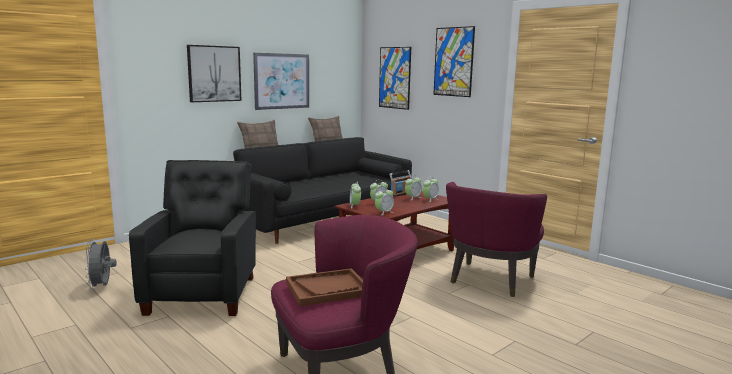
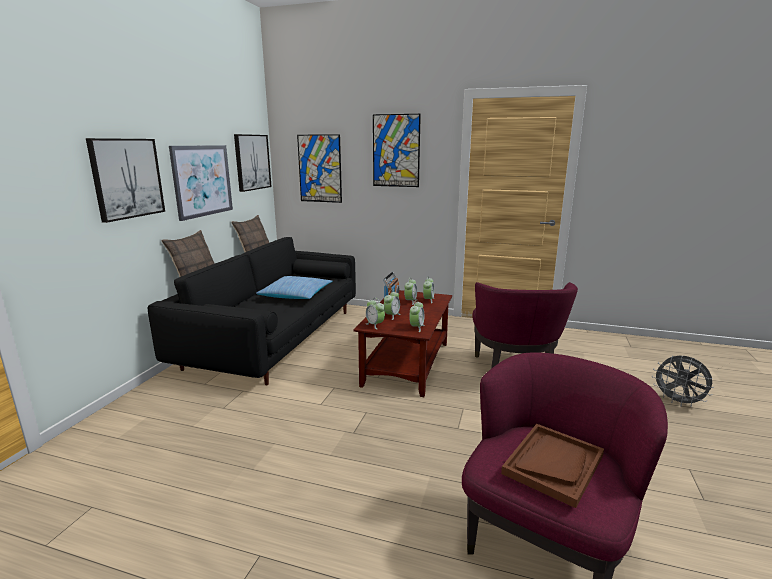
camera: 30 degrees left, 5 degrees up
grey fan [84,239,117,290] -> grey fan moved to [652,356,714,407]
black armchair [129,160,256,316] -> none
none -> picture [234,134,271,192]
none -> pillow [256,276,332,299]

